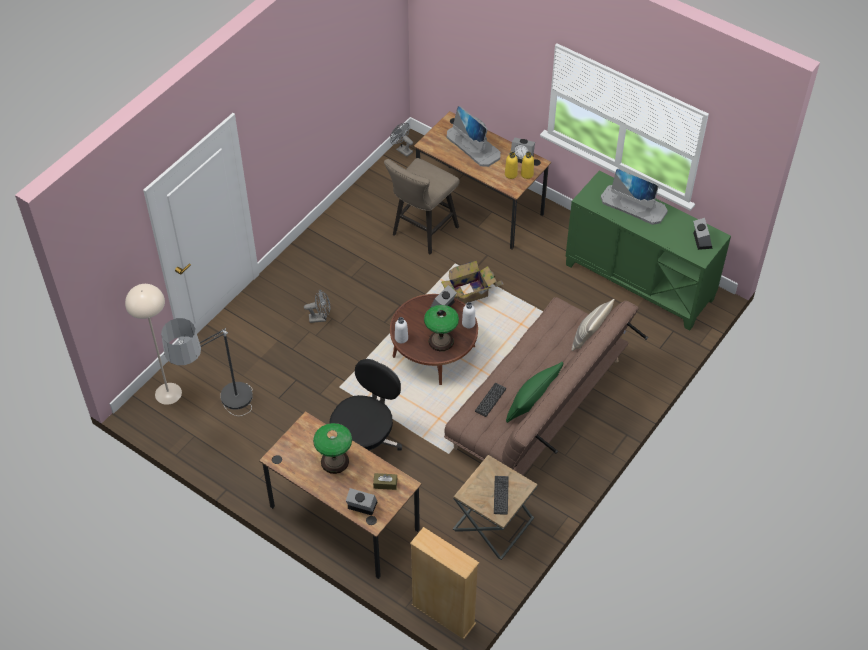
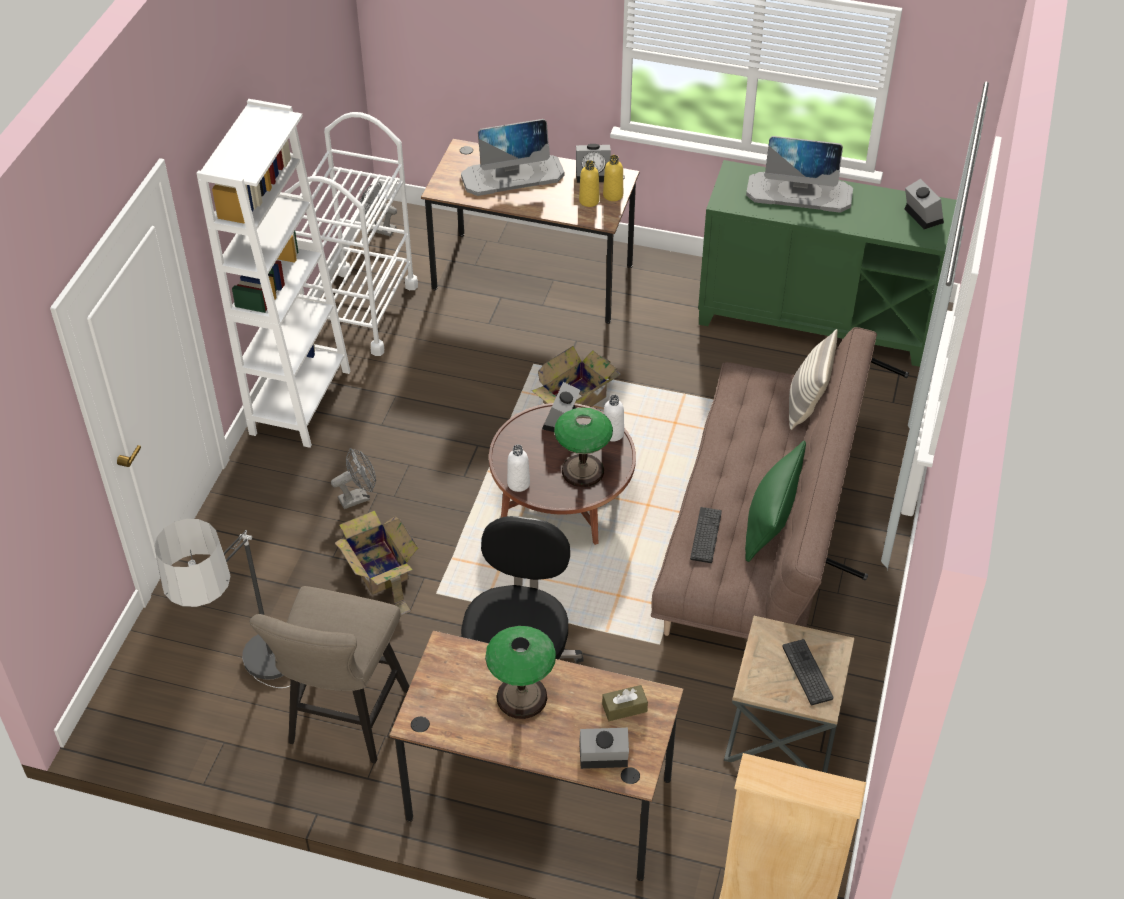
camera: 20 degrees left, 5 degrees down
beige floor lamp [125,284,182,405] -> none
beige stool [384,158,459,254] -> beige stool moved to [249,586,410,763]
monitor [447,106,501,167] -> monitor turned 45 degrees counterclockwise [461,119,564,196]
none -> white bookcase [197,99,351,448]
none -> white cart [284,112,418,356]
none -> cardboard box [334,510,418,615]

